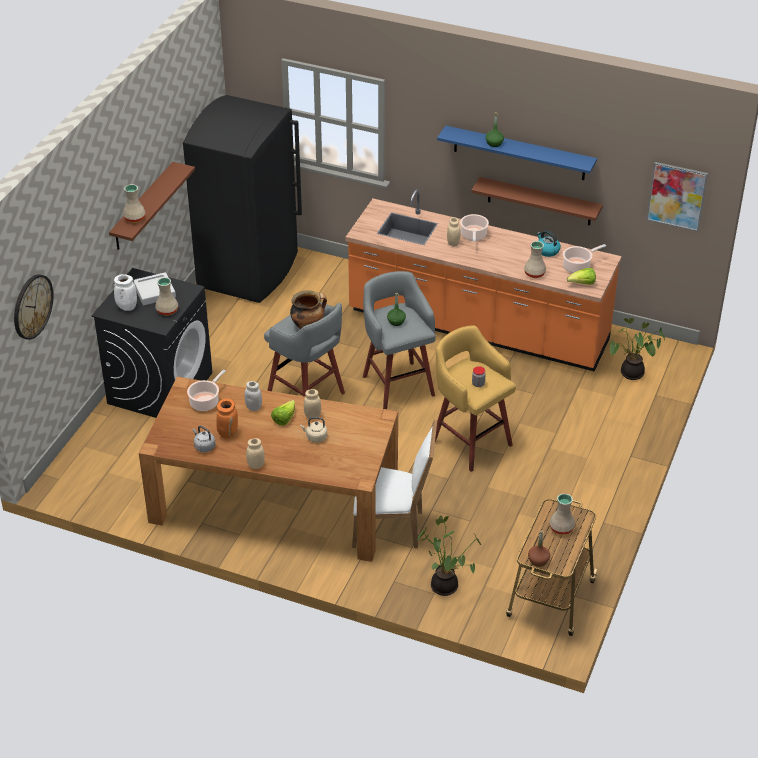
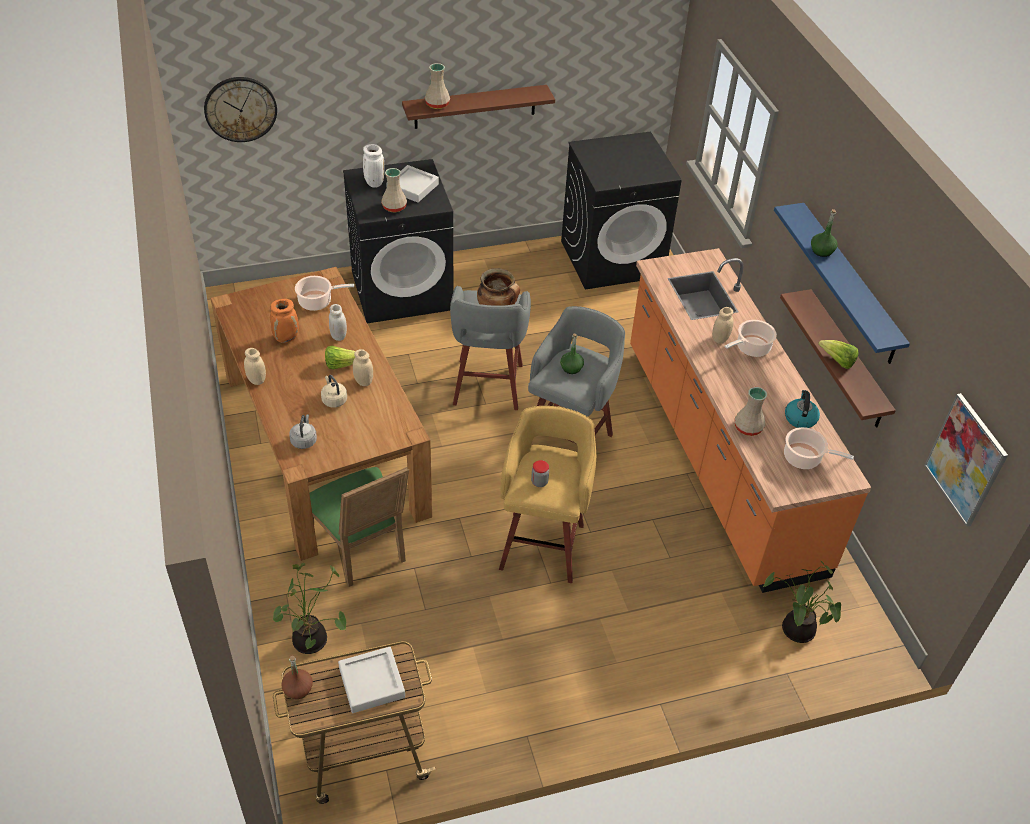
camera: 50 degrees right, 5 degrees up
black fridge [183,95,302,303] -> black washing machine [561,132,682,290]
grey kettle [193,426,215,452] -> grey kettle moved to [289,414,317,449]
white chair [352,419,437,548] -> green chair [309,467,409,587]
beige vase [549,493,575,535] -> grey tray [338,647,405,713]
lettuce [567,268,596,285] -> lettuce moved to [818,340,859,369]

